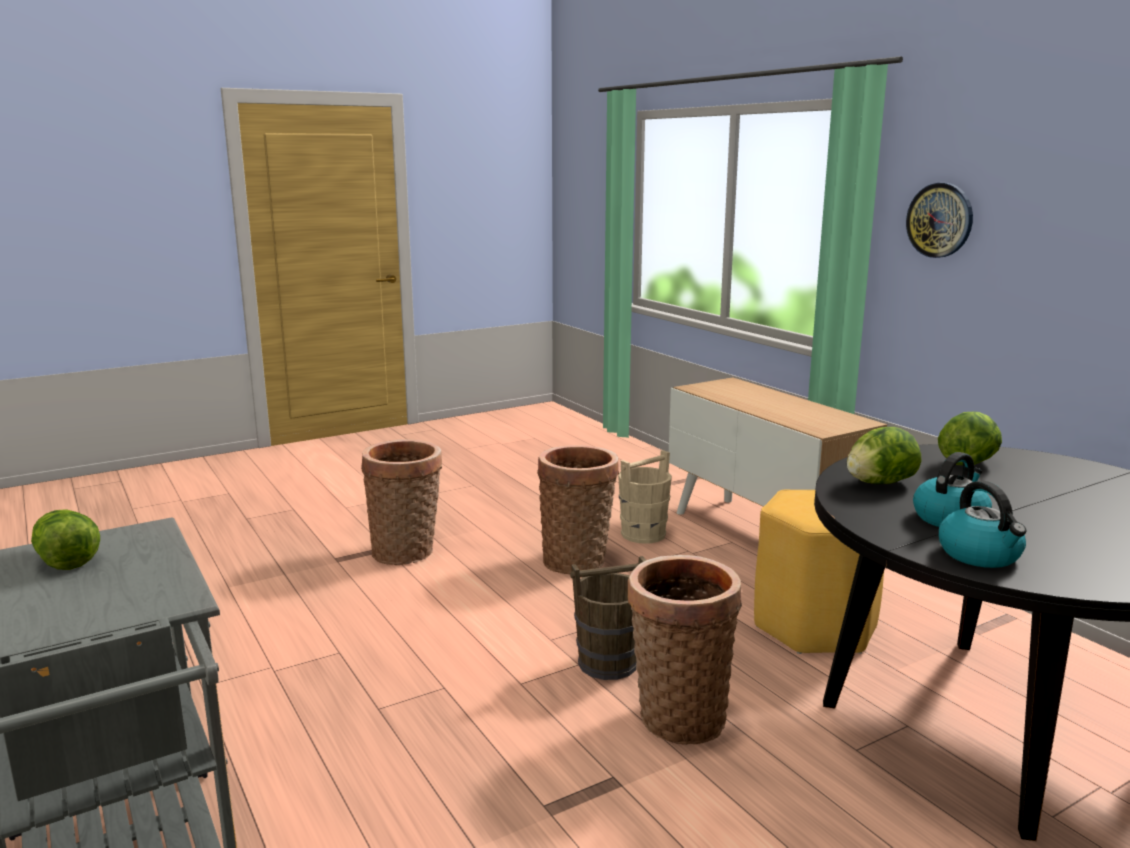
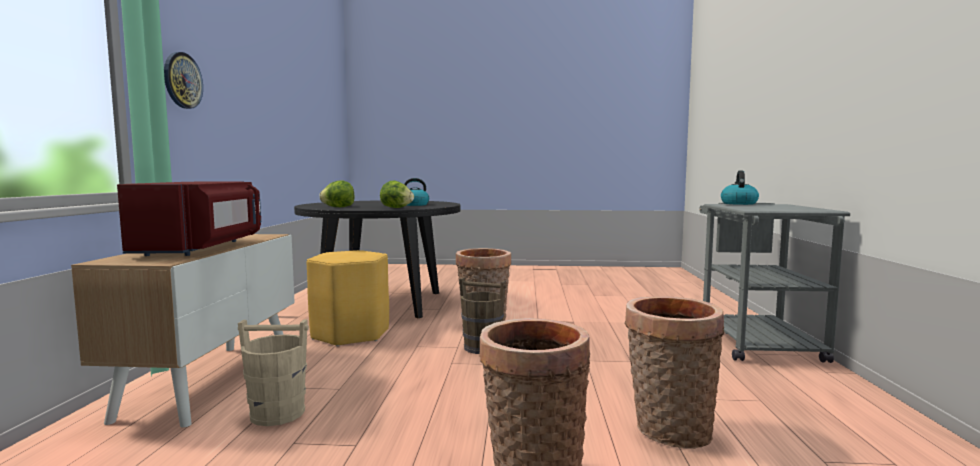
camera: 145 degrees left, 10 degrees down
lettuce [31,510,100,570] -> none
basket [537,445,619,574] -> basket moved to [625,296,724,449]
kettle [939,481,1026,568] -> kettle moved to [721,171,759,205]
none -> red microwave [117,181,261,256]

